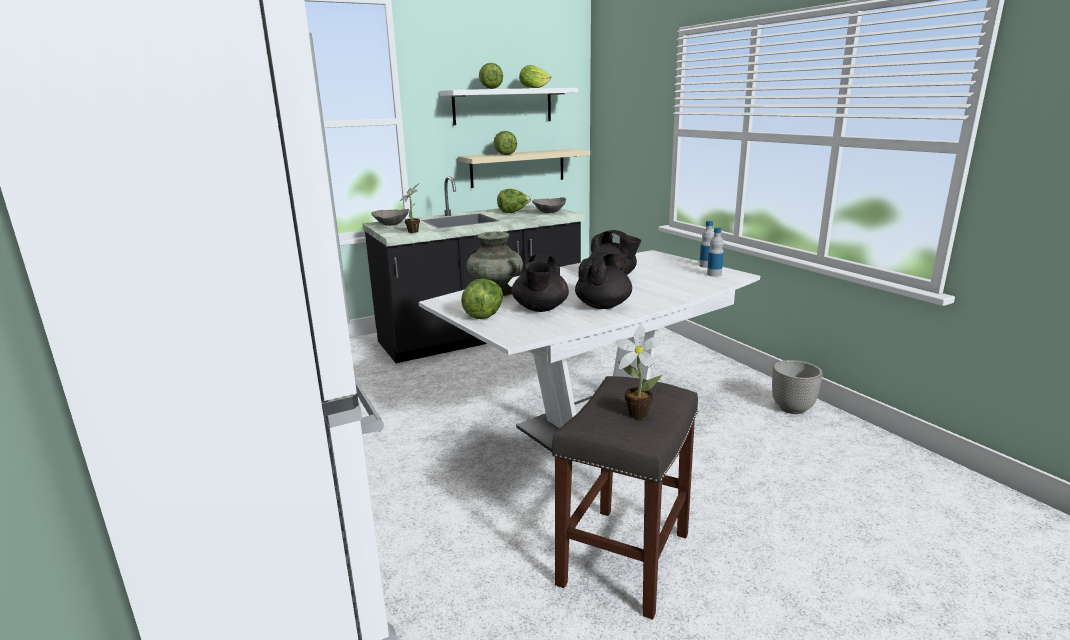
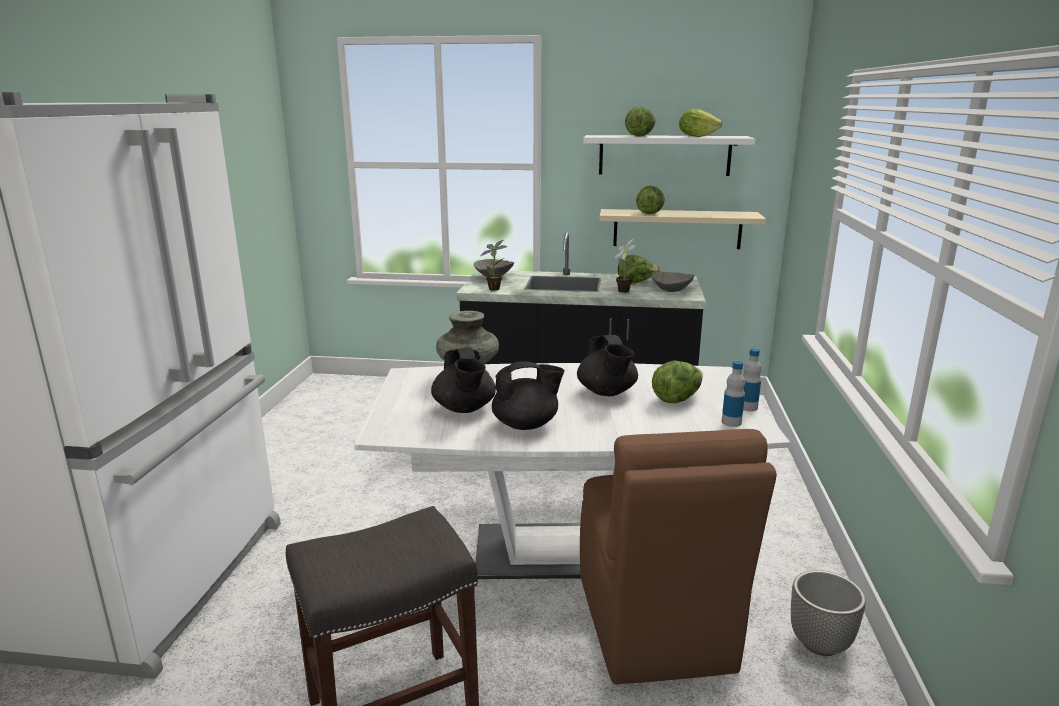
camera: 35 degrees right, 0 degrees up
lettuce [461,279,503,319] -> lettuce moved to [652,360,703,403]
black teapot [512,254,569,312] -> black teapot turned 60 degrees counterclockwise [431,348,496,413]
potted plant [615,324,665,419] -> potted plant moved to [613,239,637,293]
none -> brown chair [580,429,777,685]

